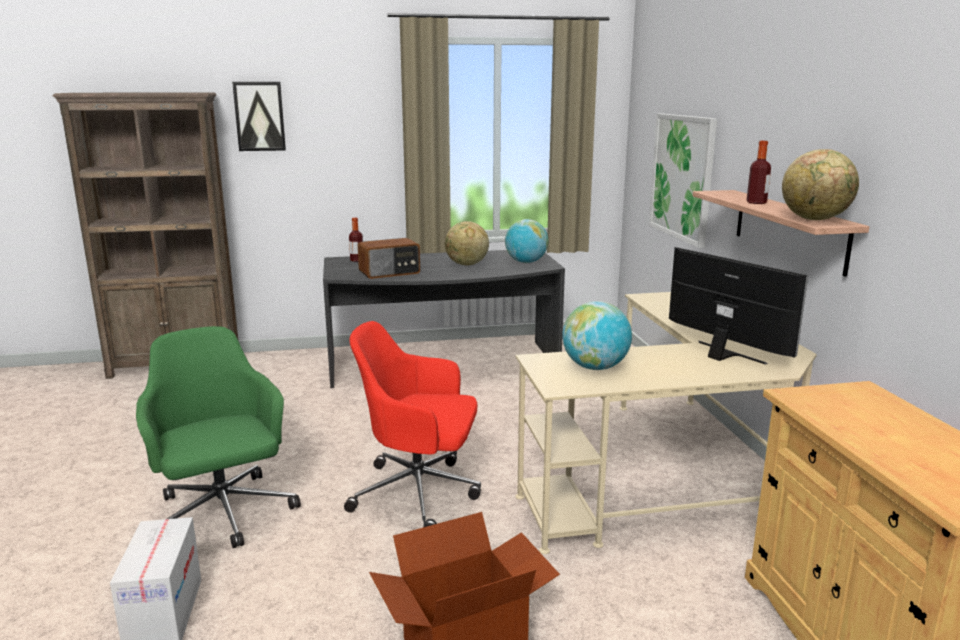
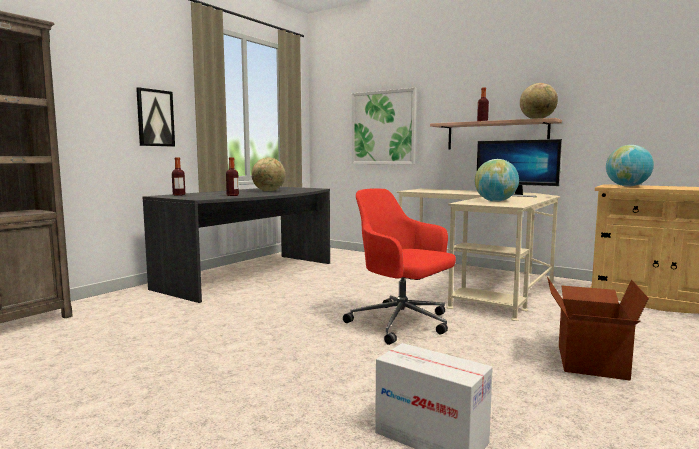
camera: 45 degrees left, 10 degrees down
green office chair [136,326,301,548] -> none
picture [232,82,286,151] -> picture moved to [136,87,175,146]
red office chair [344,321,481,527] -> red office chair turned 75 degrees clockwise [343,188,456,345]
radio [358,238,420,279] -> bottle [226,157,239,196]
globe [505,219,548,263] -> globe moved to [606,145,654,187]
monitor [669,247,808,365] -> monitor turned 150 degrees counterclockwise [477,139,562,197]

